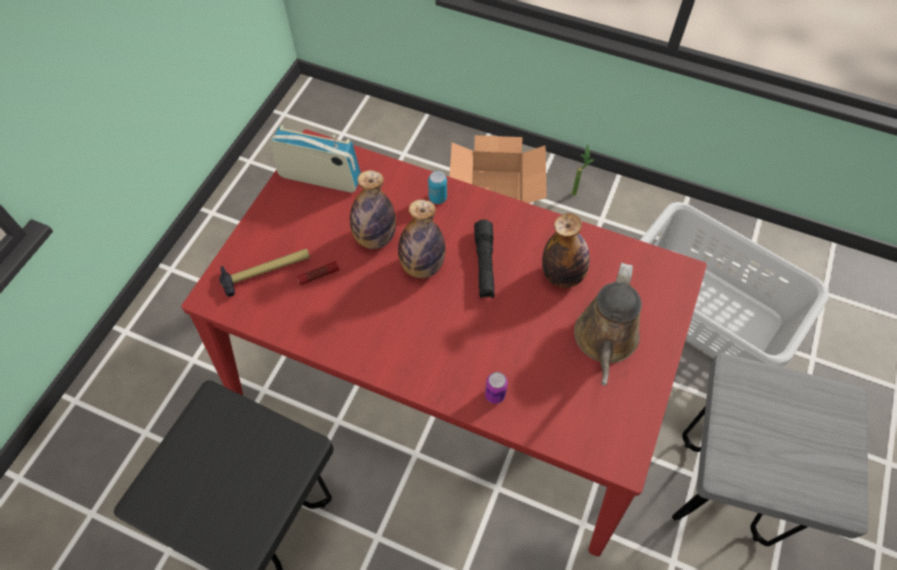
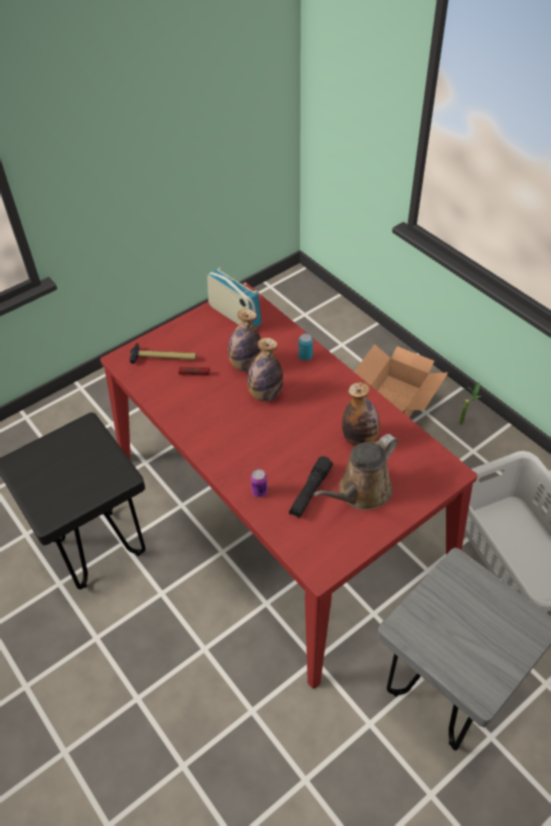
camera: 30 degrees right, 10 degrees down
black flashlight [474,219,495,298] -> black flashlight moved to [289,456,333,518]

